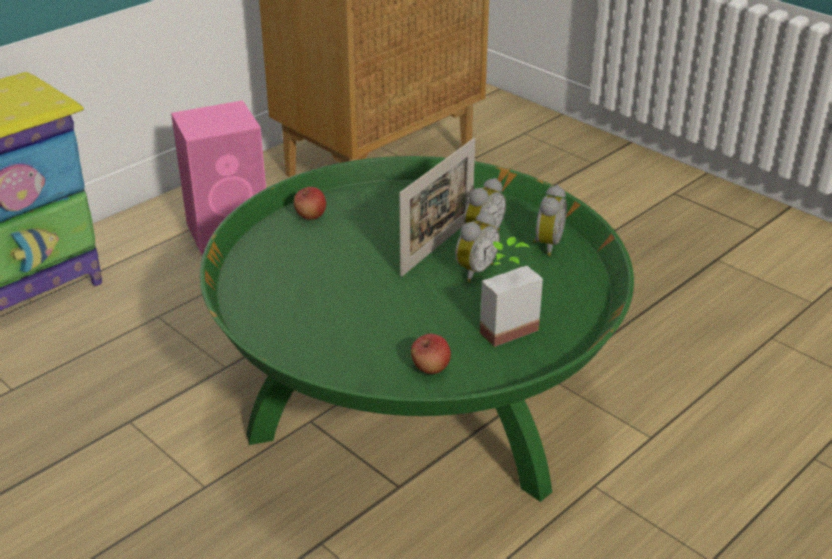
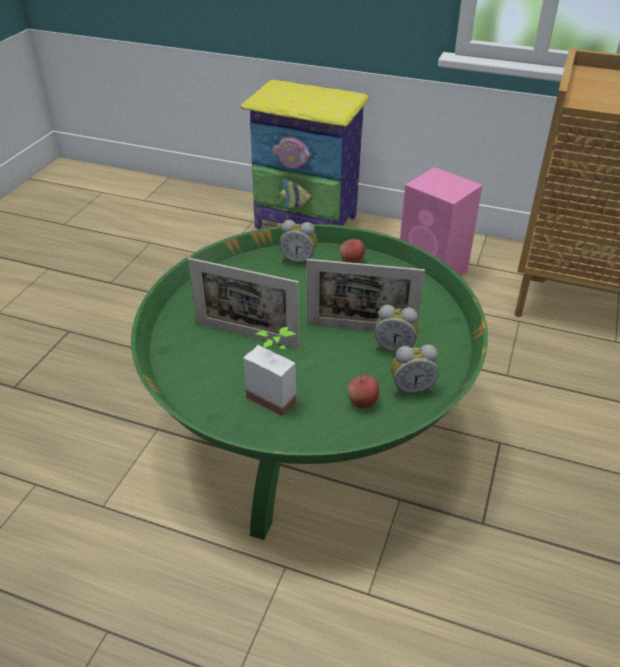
camera: 65 degrees right, 5 degrees up
apple [411,334,451,374] -> apple moved to [347,375,379,408]
alarm clock [455,211,500,282] -> alarm clock moved to [279,220,317,262]
none -> picture frame [188,258,299,348]

